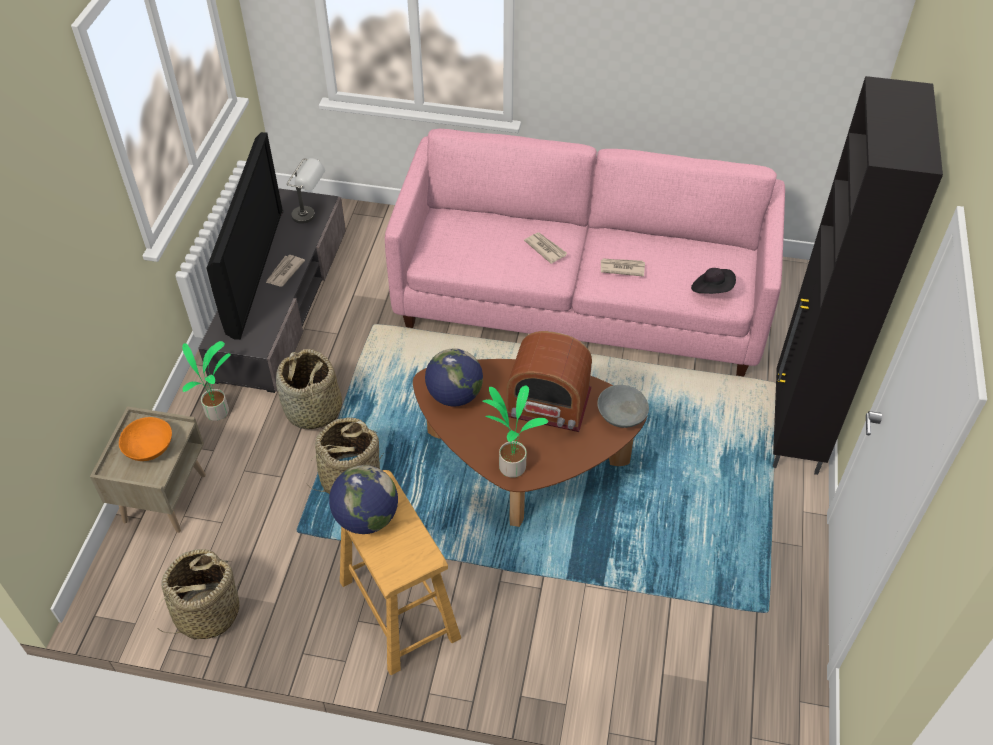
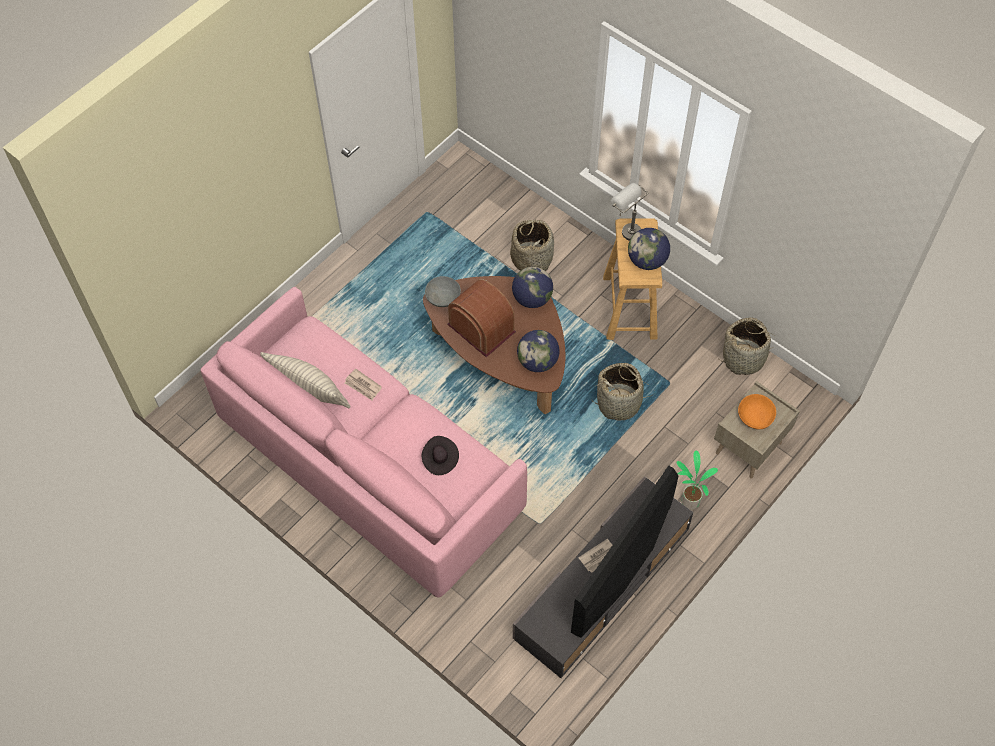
camera: 150 degrees left, 10 degrees up
basket [276,349,342,429] -> basket moved to [510,218,554,271]
grey table lamp [287,158,325,224] -> grey table lamp moved to [611,183,648,241]
potted plant [482,386,549,478] -> globe [512,267,553,308]
newspaper [524,232,567,264] -> none
black hat [691,268,736,294] -> black hat moved to [422,436,459,475]
black cabinet [773,76,943,475] -> none
none -> pillow [260,352,350,408]

